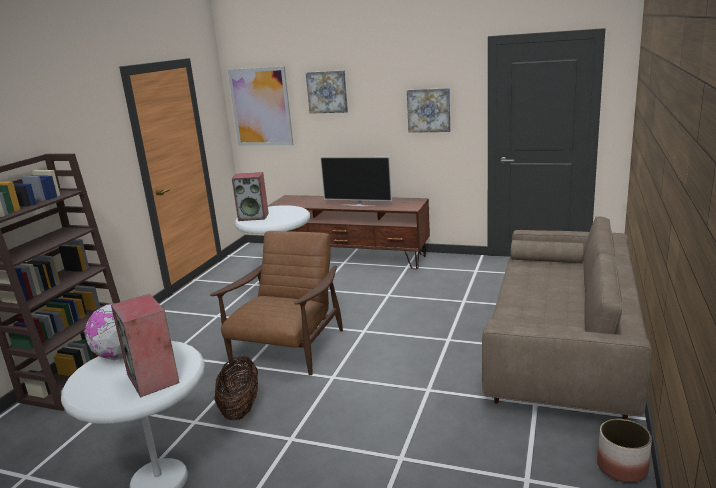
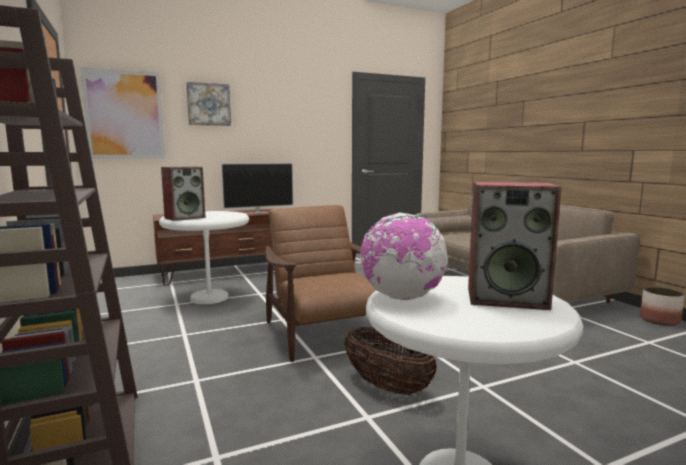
camera: 45 degrees left, 10 degrees down
picture [407,88,450,133] -> none

